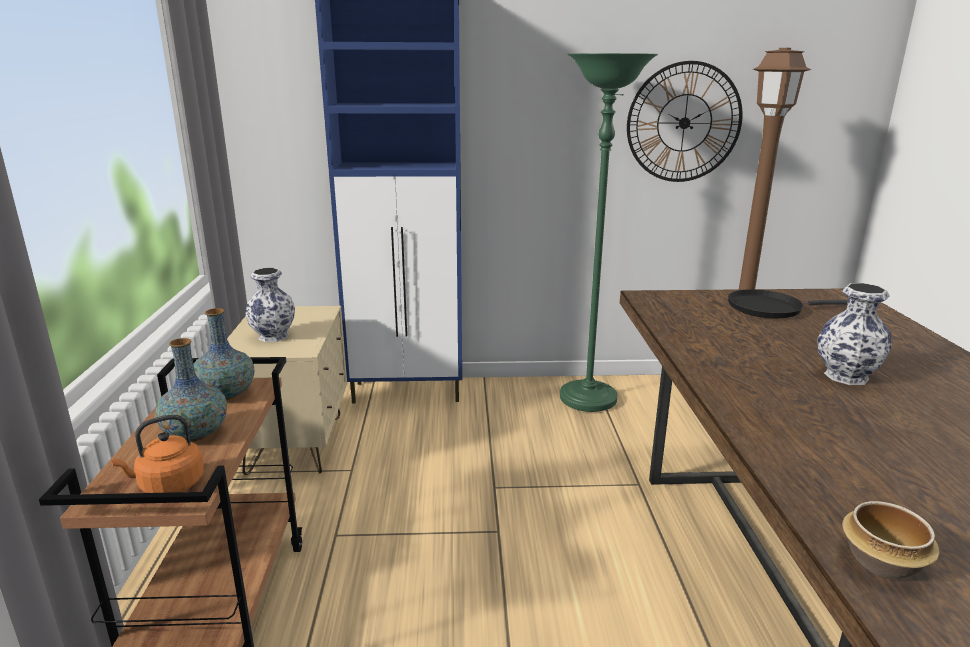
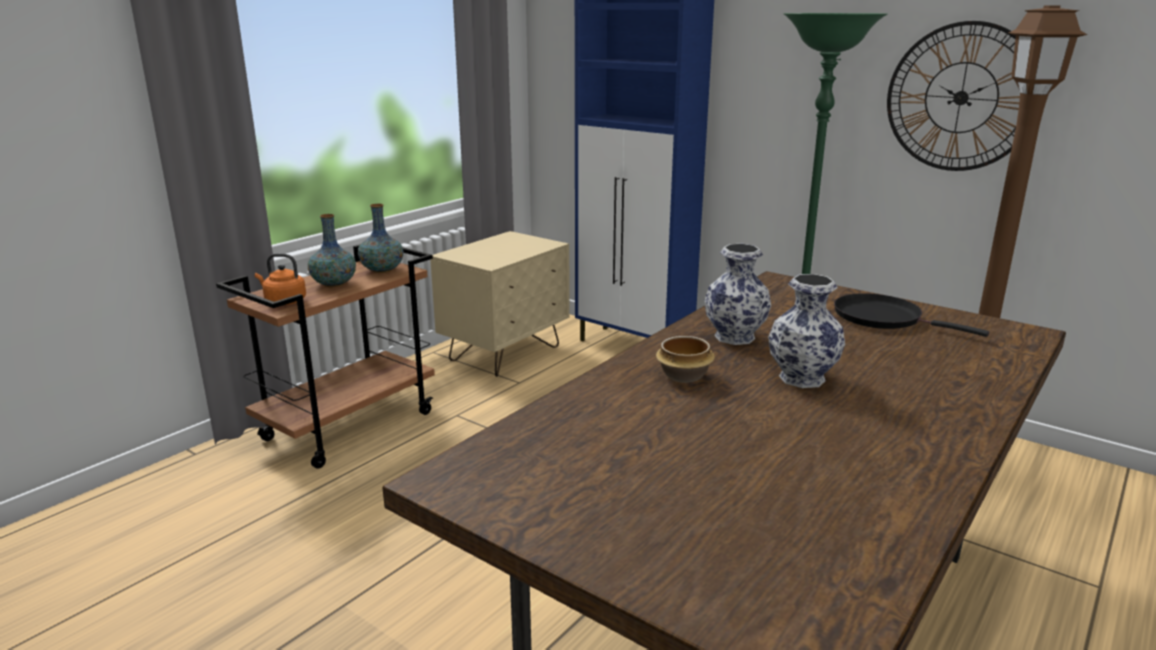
camera: 40 degrees right, 0 degrees up
vase [245,268,295,342] -> vase moved to [704,244,771,345]
bowl [842,501,940,579] -> bowl moved to [656,336,715,383]

